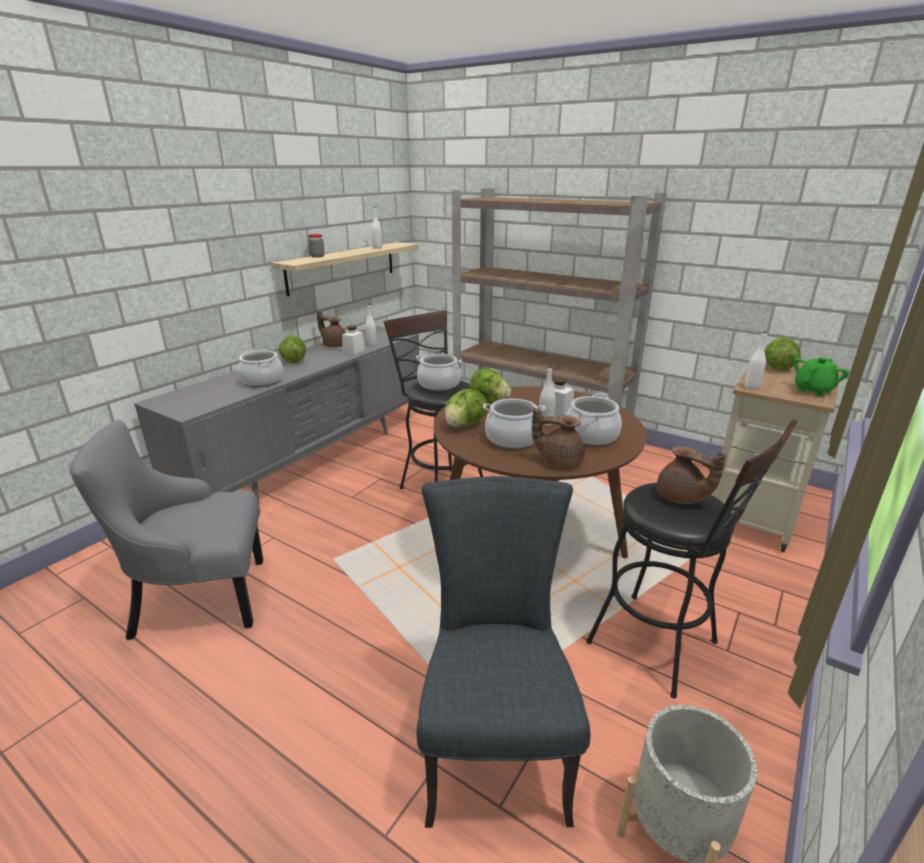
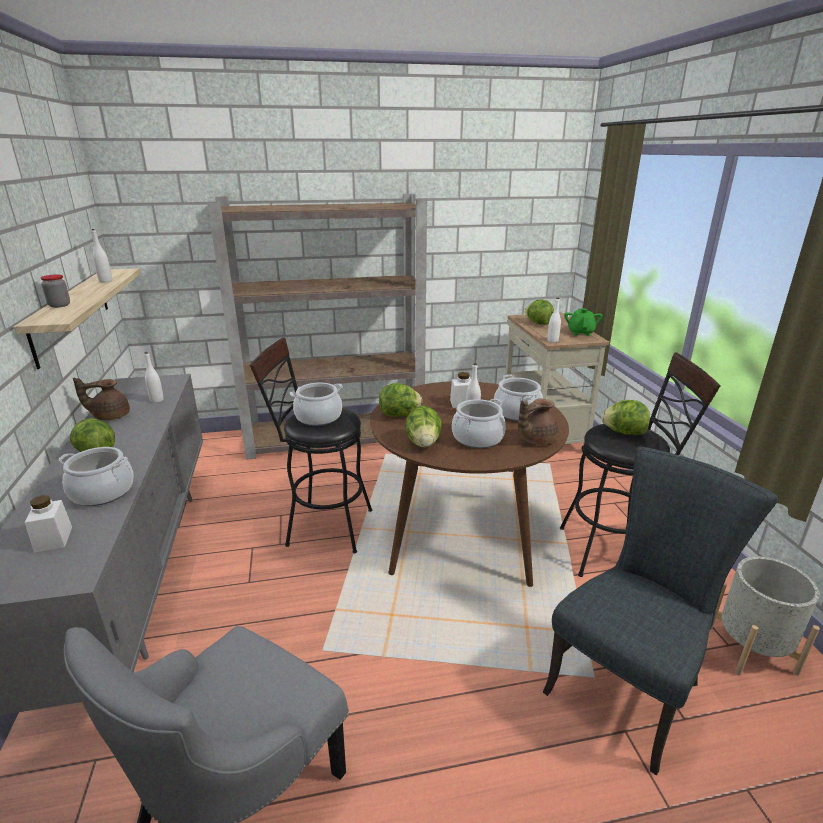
camera: 45 degrees left, 0 degrees up
white jar [342,326,365,355] -> white jar moved to [25,495,72,553]
grey chair [417,476,591,828] -> grey chair turned 90 degrees clockwise [543,447,778,776]
brown teapot [656,447,726,504] -> lettuce [601,400,650,435]

